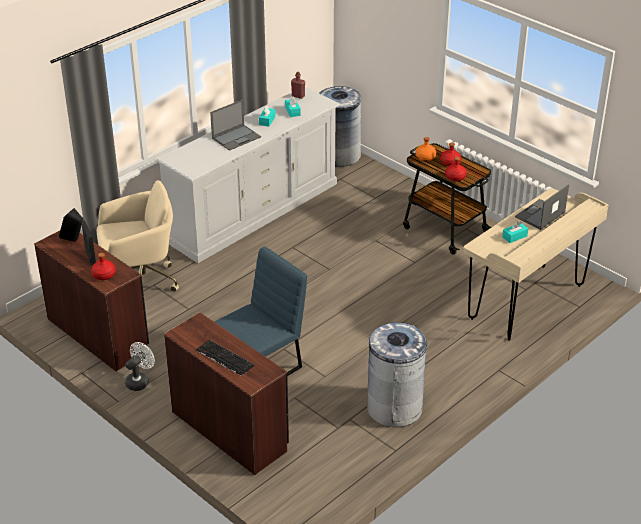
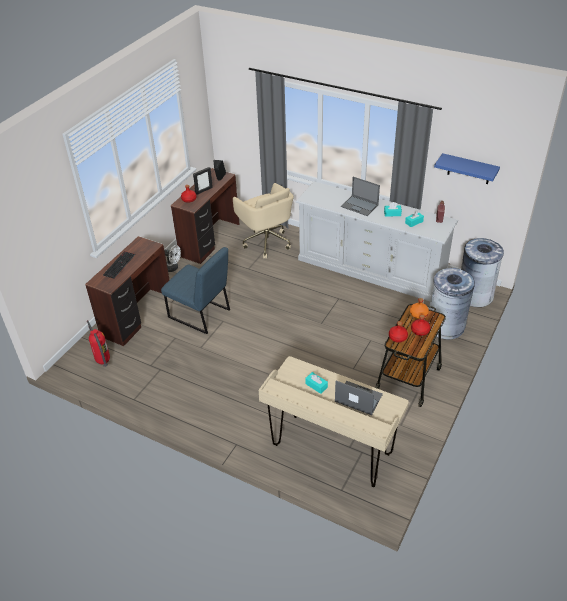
camera: 75 degrees right, 5 degrees up
grey trash can [367,322,427,427] -> grey trash can moved to [429,268,475,340]
none -> fire extinguisher [87,320,110,367]
none -> blue shelf [434,153,500,184]

